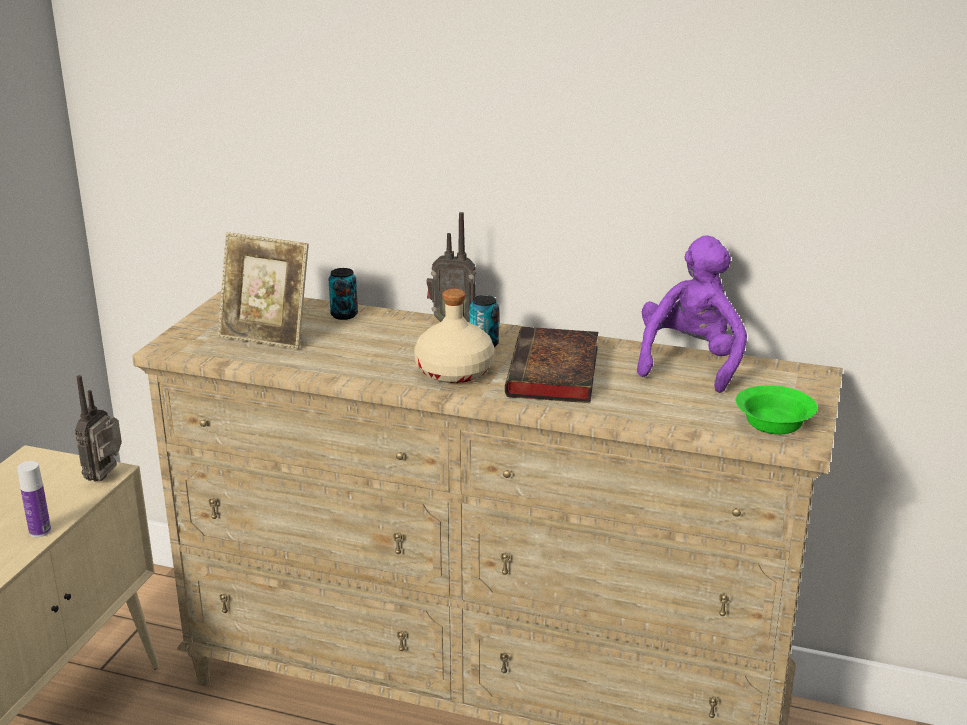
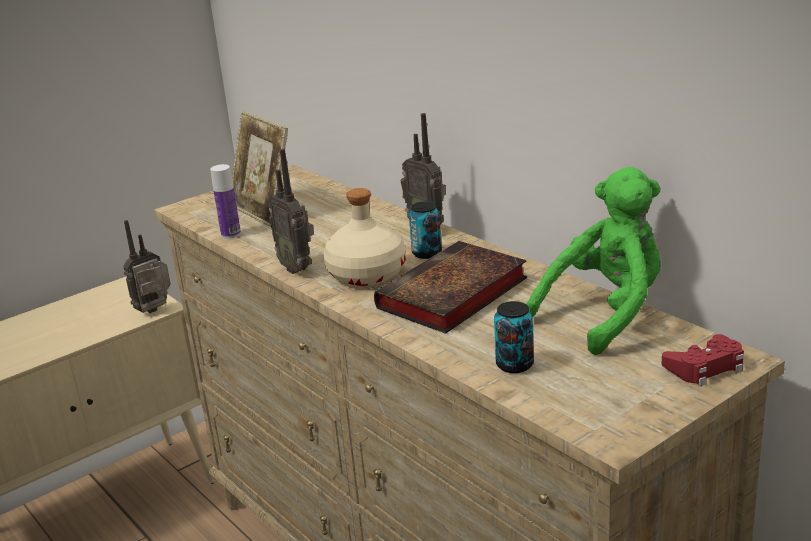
camera: 35 degrees right, 0 degrees up
bottle [17,461,51,537] -> bottle moved to [210,164,241,239]
can [329,268,358,320] -> can moved to [494,301,534,373]
purple plush toy [637,235,747,393] -> green plush toy [526,167,661,355]
green bowl [736,385,818,434] -> none
none -> radio [268,149,314,274]
none -> red game controller [662,334,744,386]

